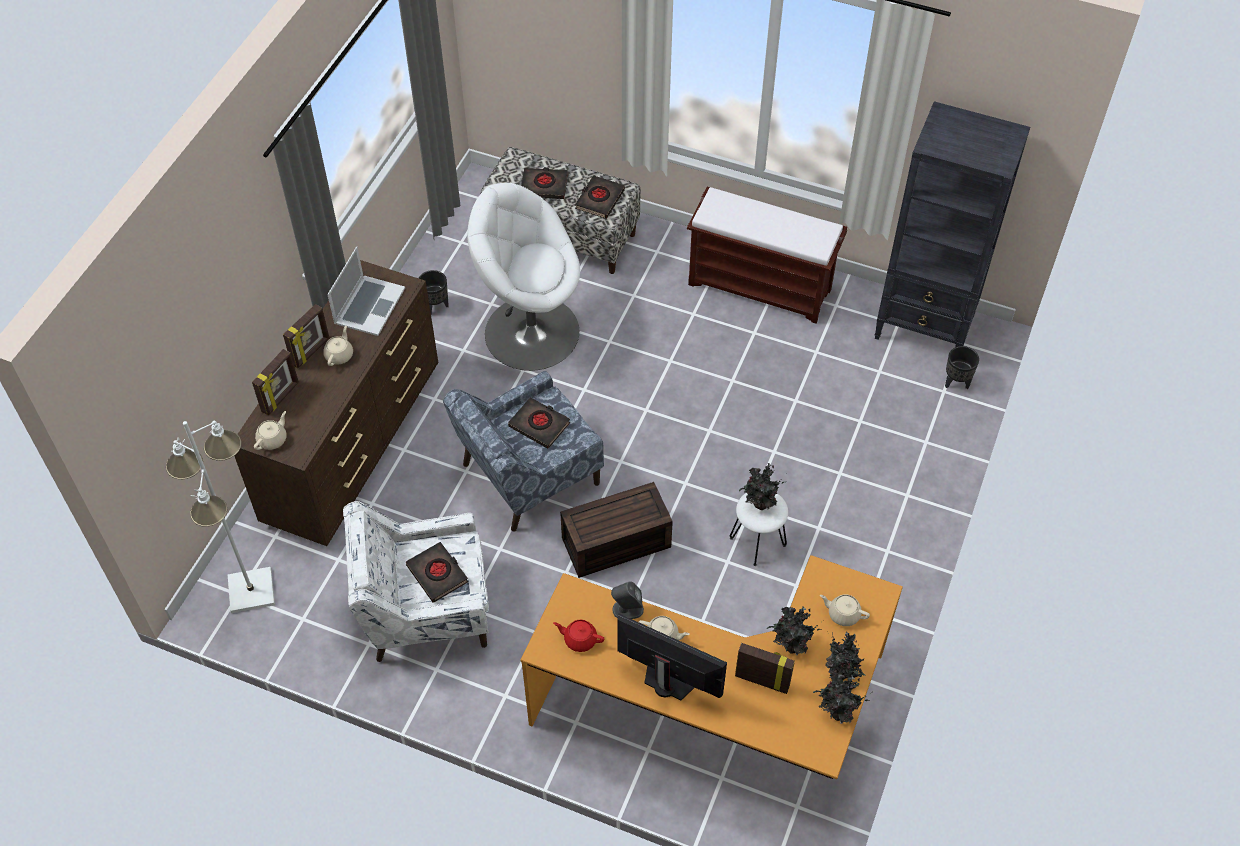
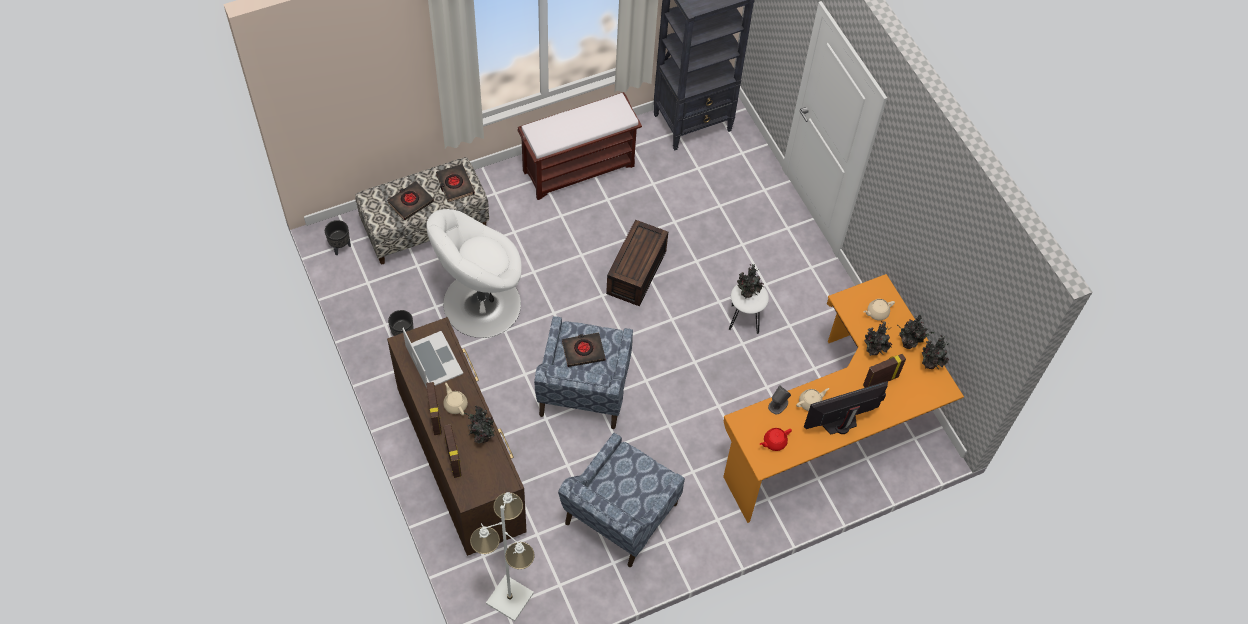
camera: 50 degrees left, 5 degrees up
beige teapot [254,411,287,450] -> none
white armchair [343,501,489,662] -> blue armchair [558,433,685,567]
black book [406,542,468,603] -> none
brown storage box [560,482,673,578] -> brown storage box moved to [606,220,668,306]
black planter [945,346,979,389] -> black planter moved to [325,220,351,256]
none -> potted plant [464,405,495,444]

